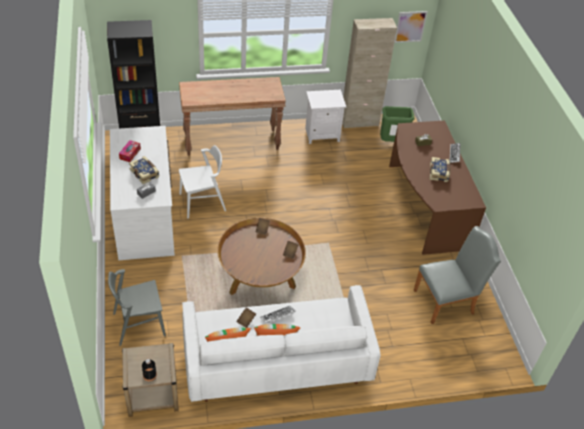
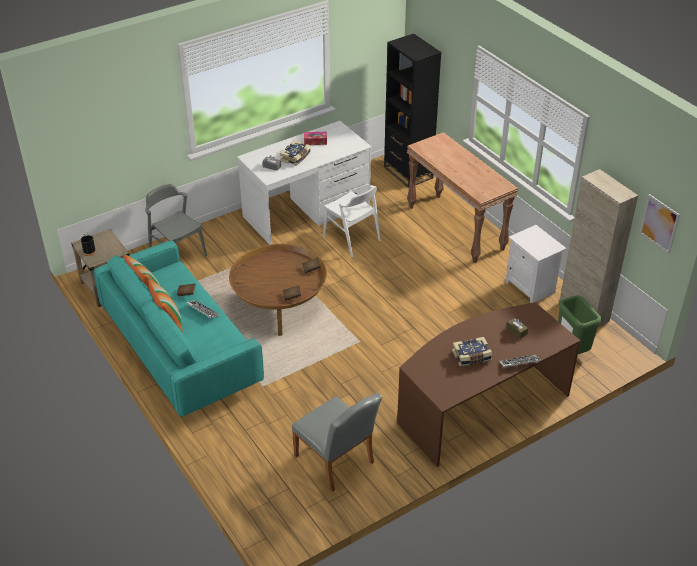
camera: 70 degrees right, 5 degrees down
white sofa [182,285,380,402] -> turquoise sofa [94,240,264,417]

